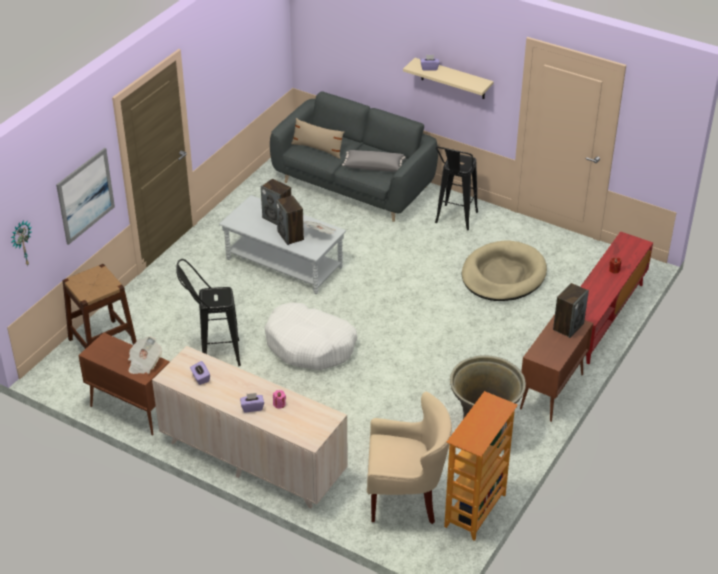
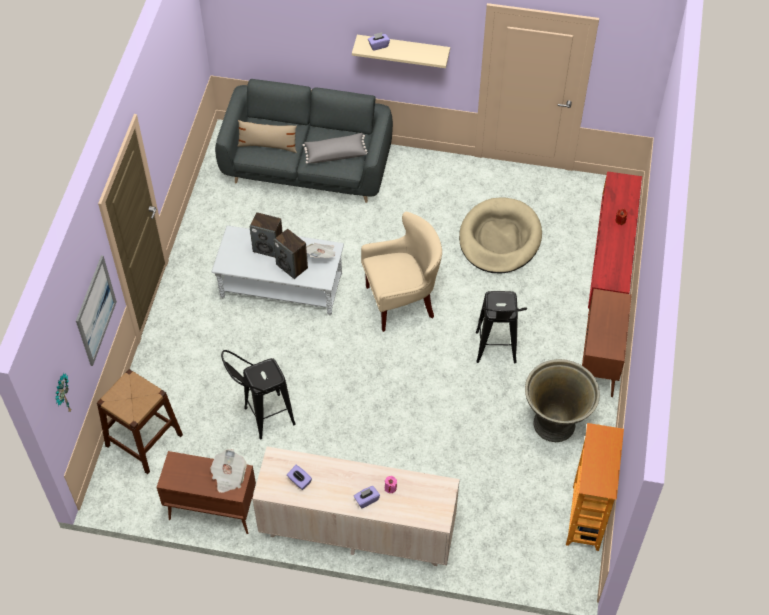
camera: 20 degrees left, 15 degrees up
white dog bed [264,303,357,370] -> none
beige armchair [367,392,452,524] -> beige armchair moved to [361,212,442,332]
black stool [435,146,478,230] -> black stool moved to [476,291,527,363]
speaker [553,283,589,338] -> none

